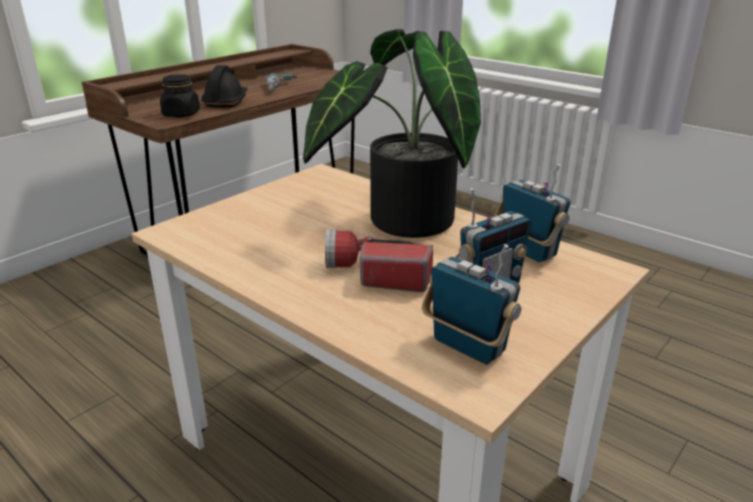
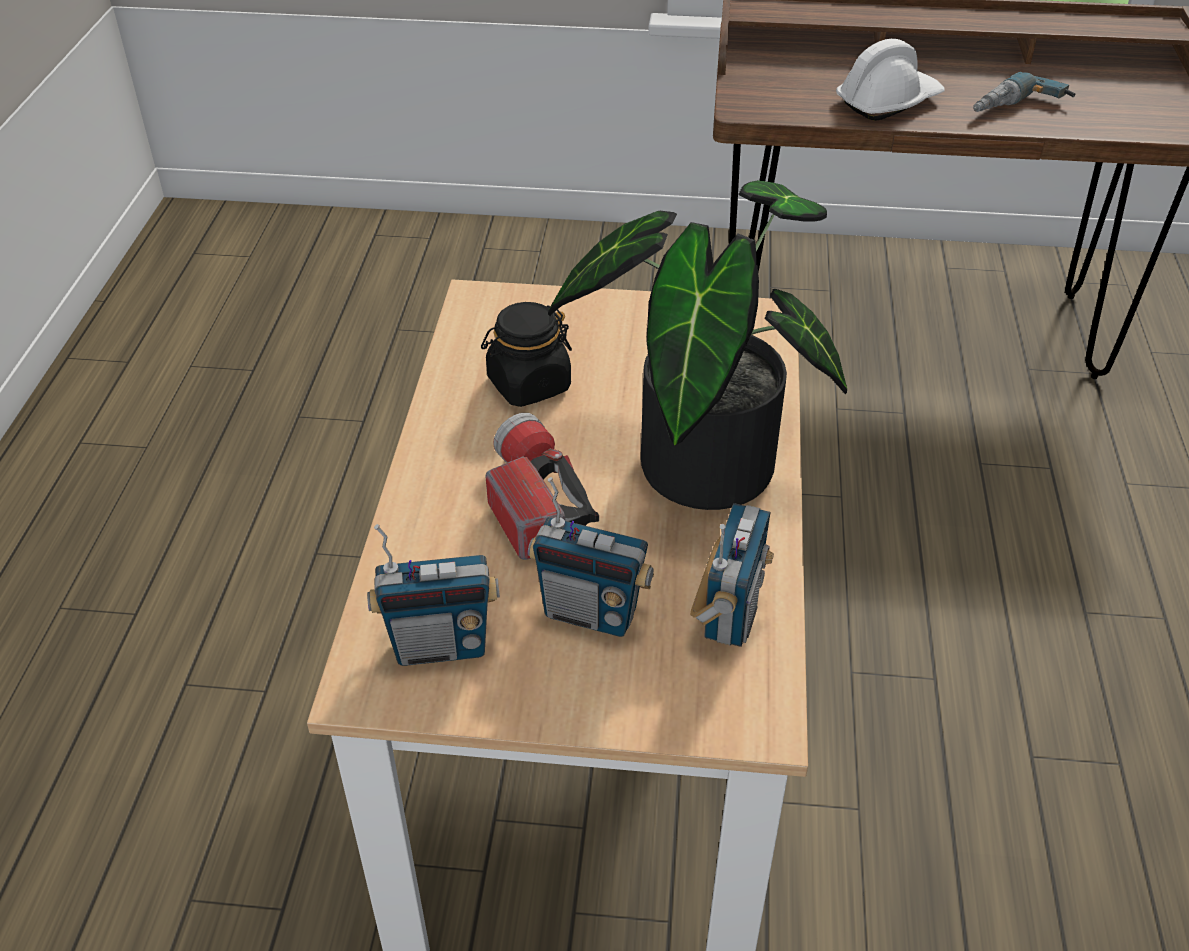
camera: 55 degrees right, 15 degrees up
black jar [160,74,200,117] -> black jar moved to [481,302,572,407]
black hard hat [201,65,248,107] -> white hard hat [836,39,945,121]
radio [422,244,521,365] -> radio turned 75 degrees clockwise [367,524,500,666]

